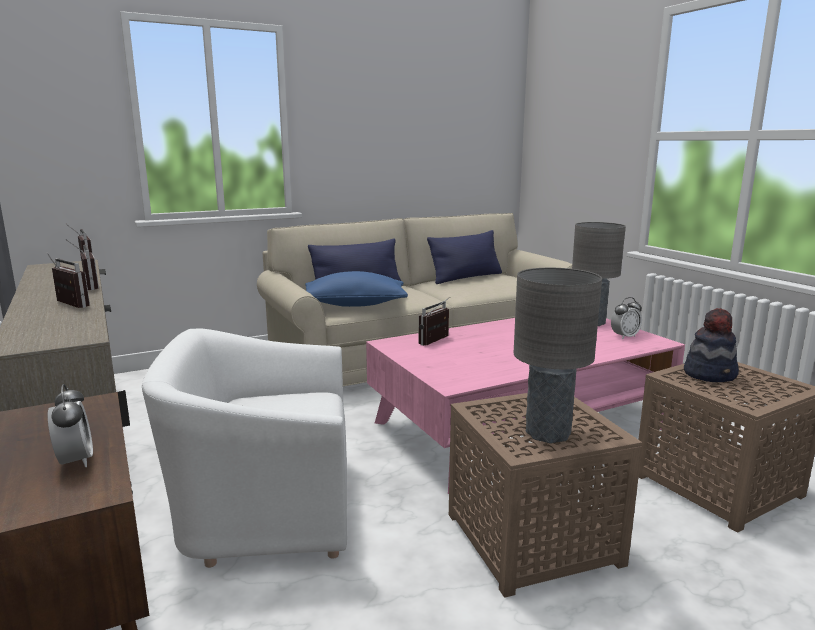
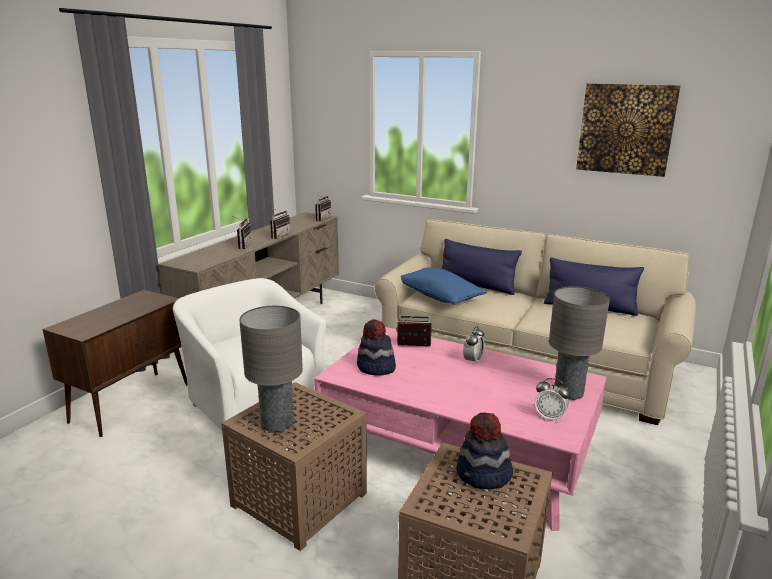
camera: 55 degrees right, 5 degrees up
alarm clock [48,384,93,467] -> alarm clock moved to [463,327,484,365]
none -> hat [357,319,396,376]
none -> picture [576,84,681,177]

